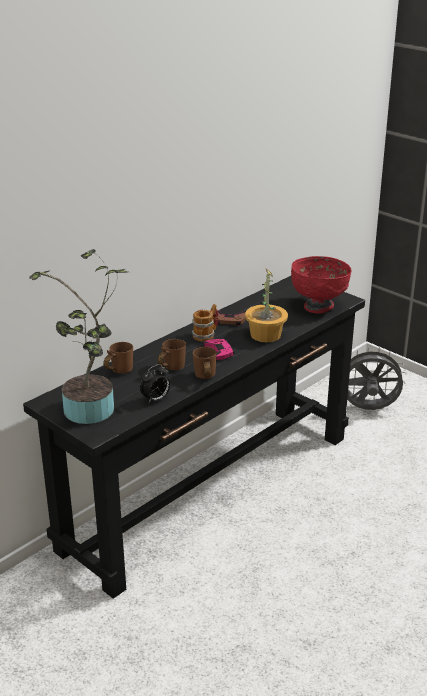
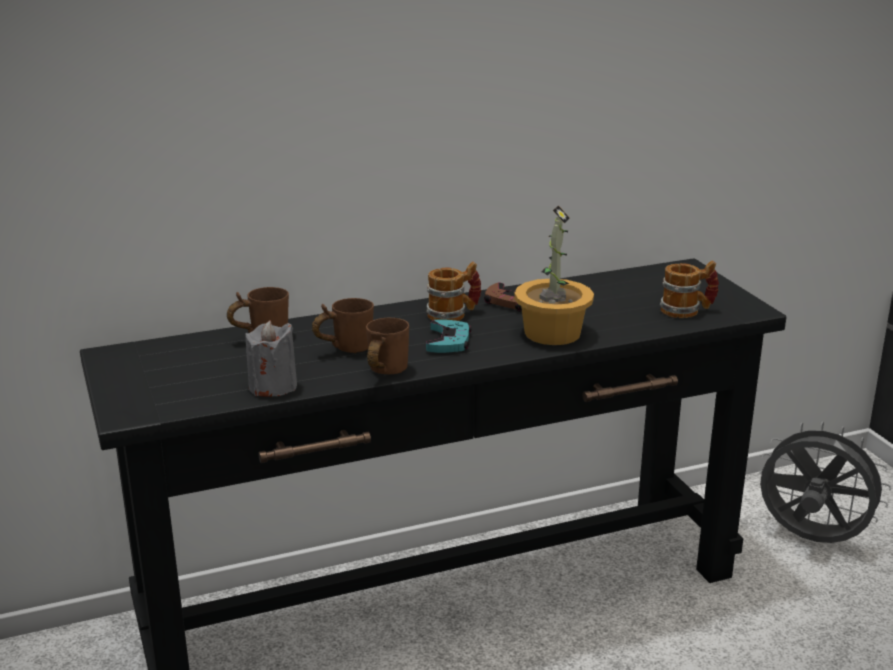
camera: 25 degrees right, 5 degrees down
potted plant [29,249,128,424] -> none
alarm clock [140,364,170,403] -> grey candle [245,320,297,397]
pink game controller [204,339,235,360] -> turquoise game controller [426,319,471,353]
red bowl [291,256,352,313] -> mug [660,260,719,318]

